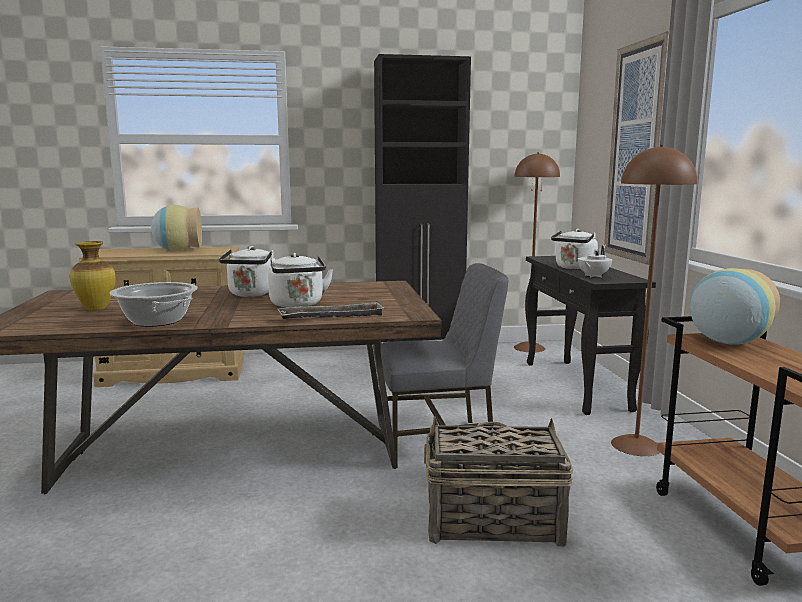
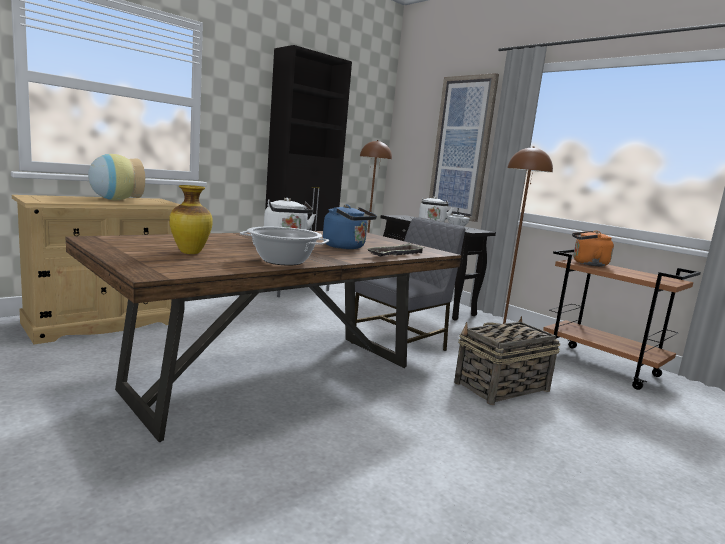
camera: 35 degrees left, 0 degrees up
white kettle [268,253,333,308] -> blue kettle [323,204,377,249]
vase [690,268,780,345] -> orange kettle [572,230,614,266]

